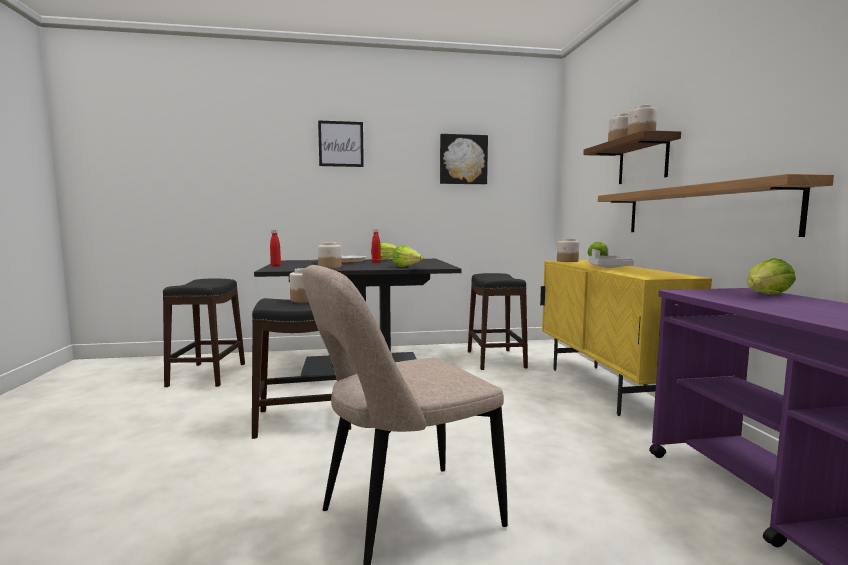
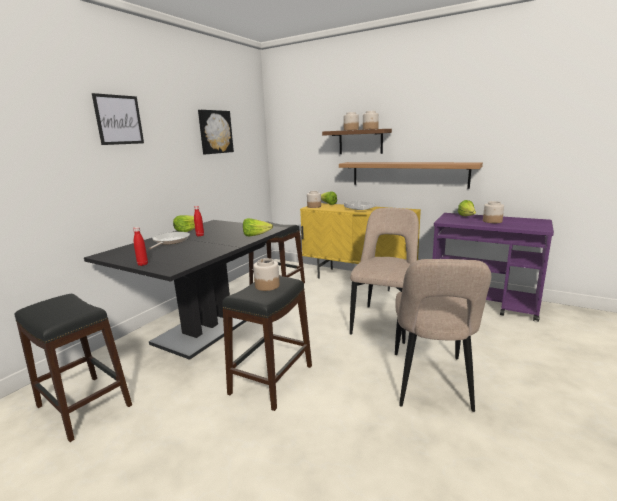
camera: 50 degrees left, 10 degrees up
jar [318,242,342,268] -> jar moved to [483,201,504,223]
none -> beige chair [350,208,419,344]

